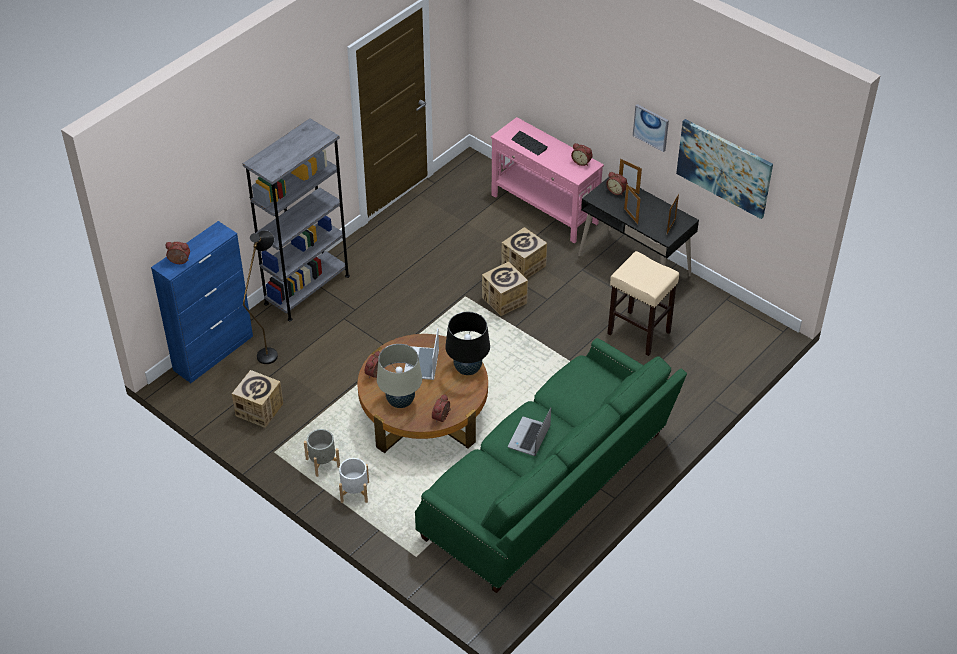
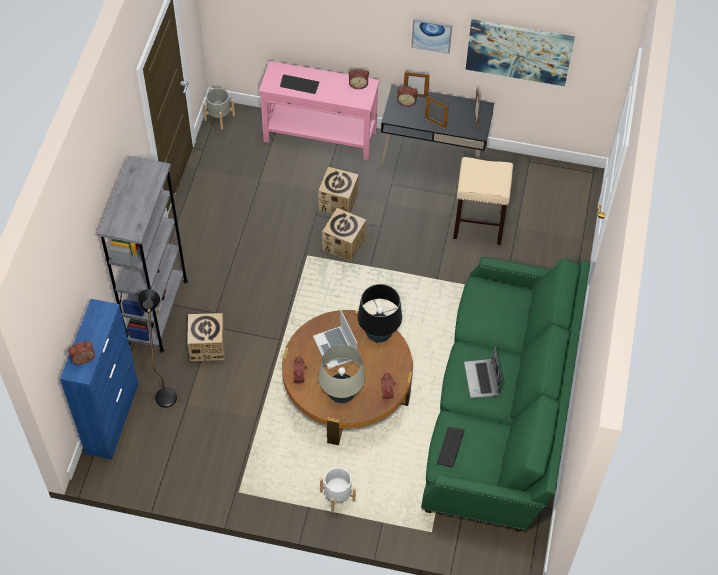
camera: 30 degrees left, 10 degrees up
cardboard box [232,370,283,428] -> cardboard box moved to [187,313,225,361]
grey planter [304,429,340,477] -> grey planter moved to [203,88,235,129]
none -> keyboard [437,427,465,467]

